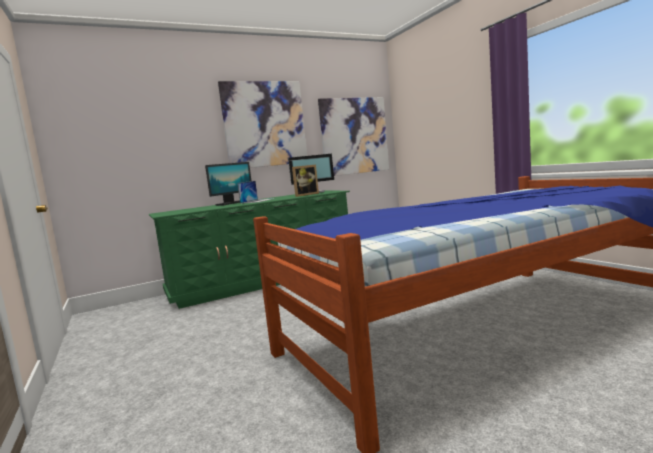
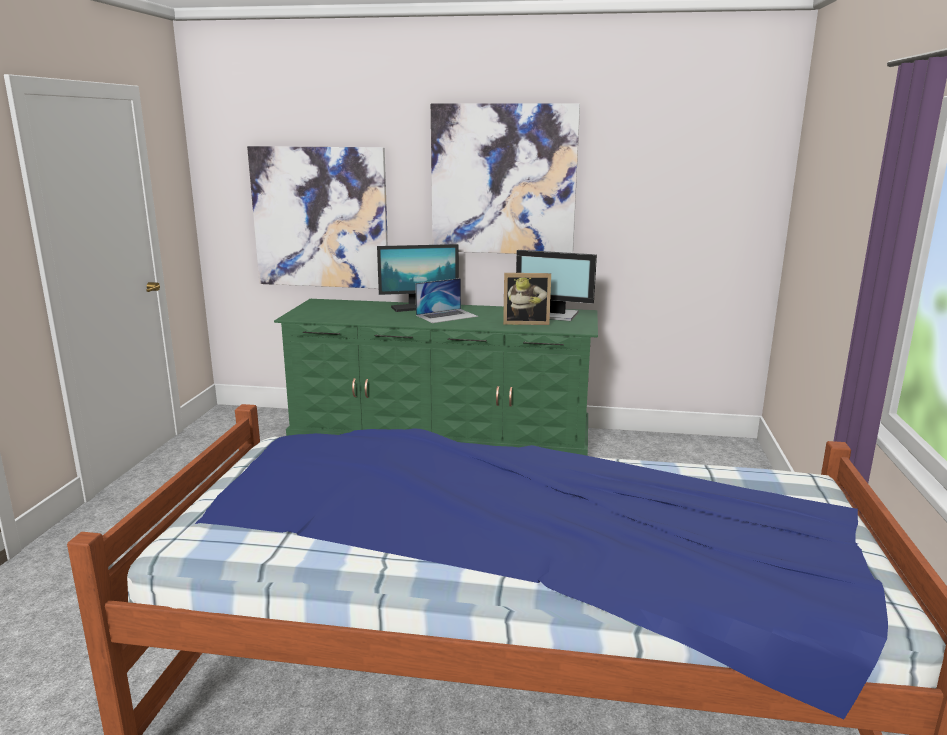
camera: 35 degrees right, 10 degrees up
picture [318,97,389,176] -> picture moved to [247,146,388,289]

